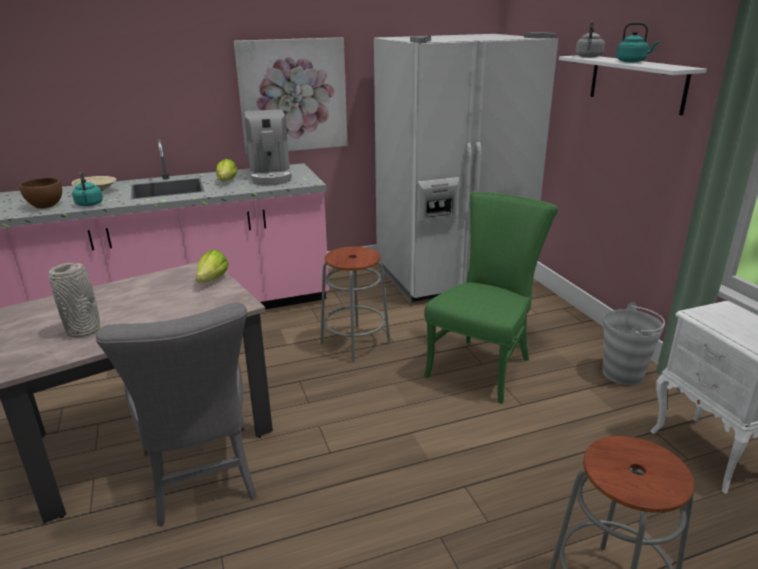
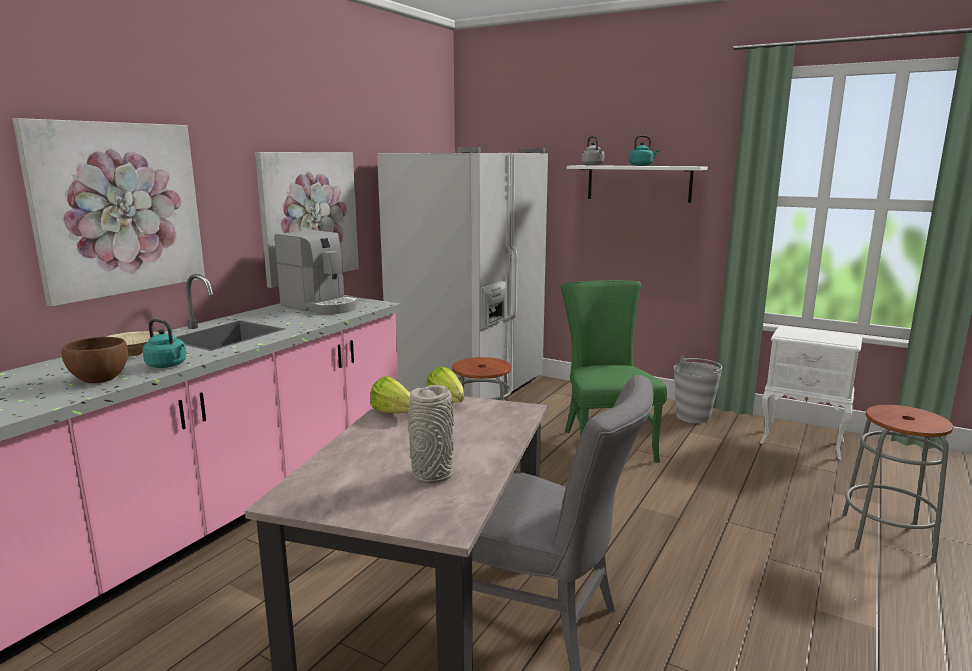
camera: 40 degrees left, 10 degrees down
lettuce [216,159,237,181] -> lettuce moved to [370,376,410,413]
none -> picture [13,118,205,307]

